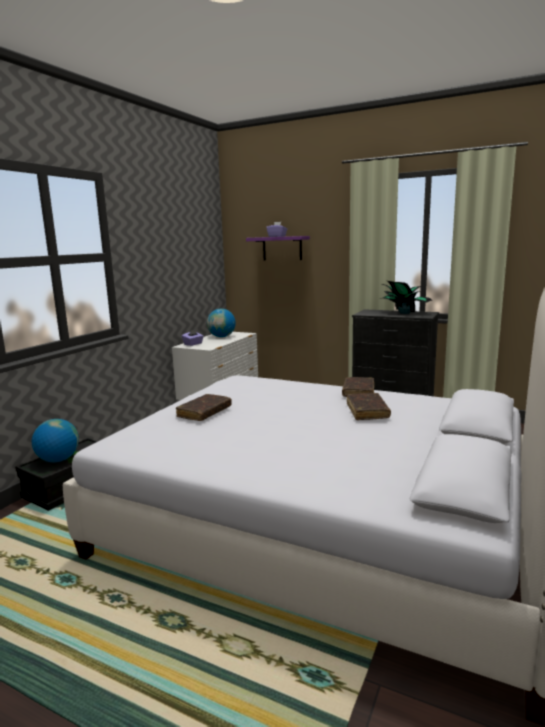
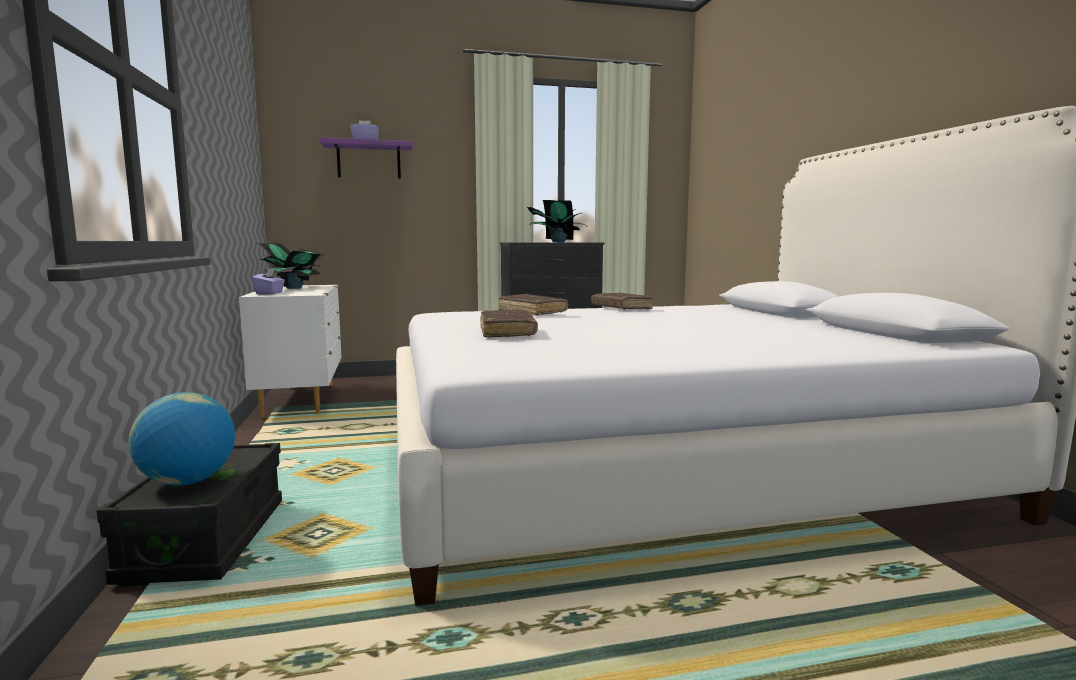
camera: 40 degrees left, 5 degrees down
globe [207,309,236,337] -> potted plant [256,242,327,289]
brown book [347,393,391,420] -> brown book moved to [498,294,568,316]

